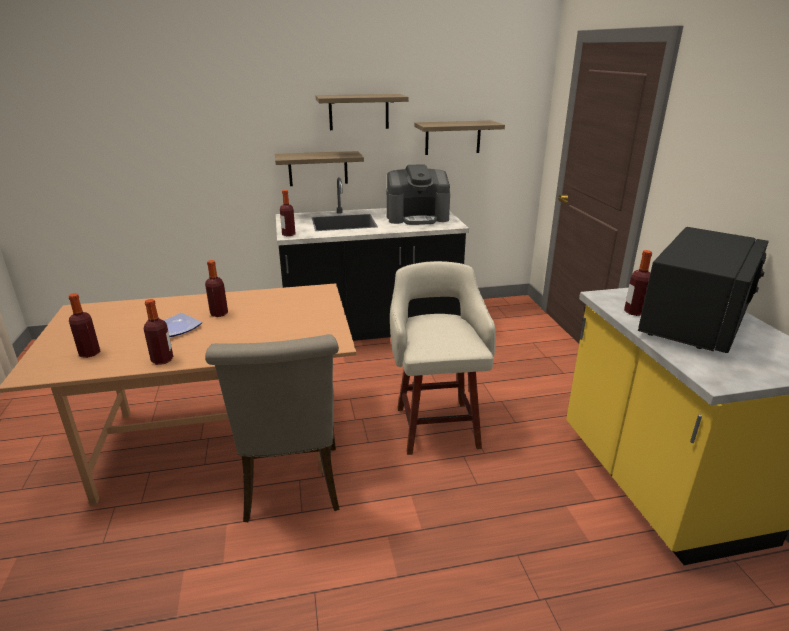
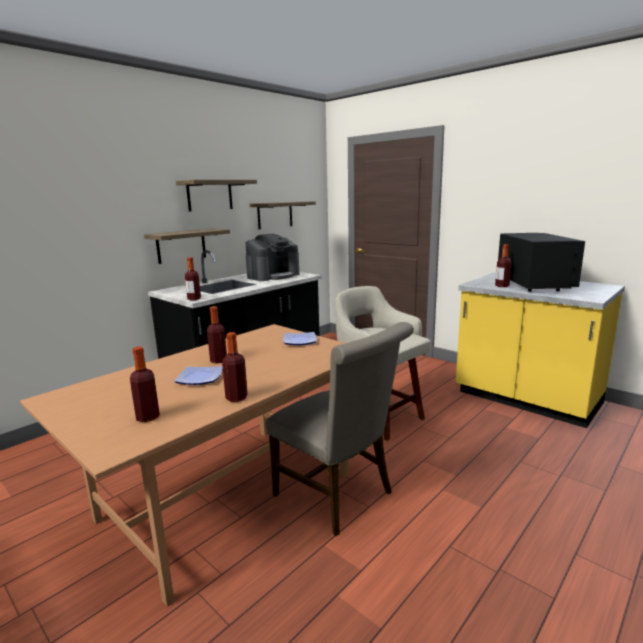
camera: 35 degrees left, 10 degrees down
none -> plate [283,332,317,345]

